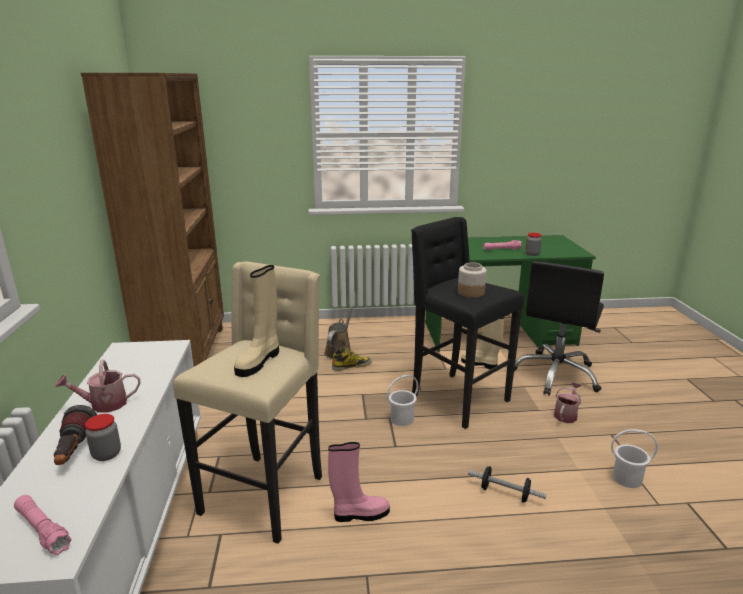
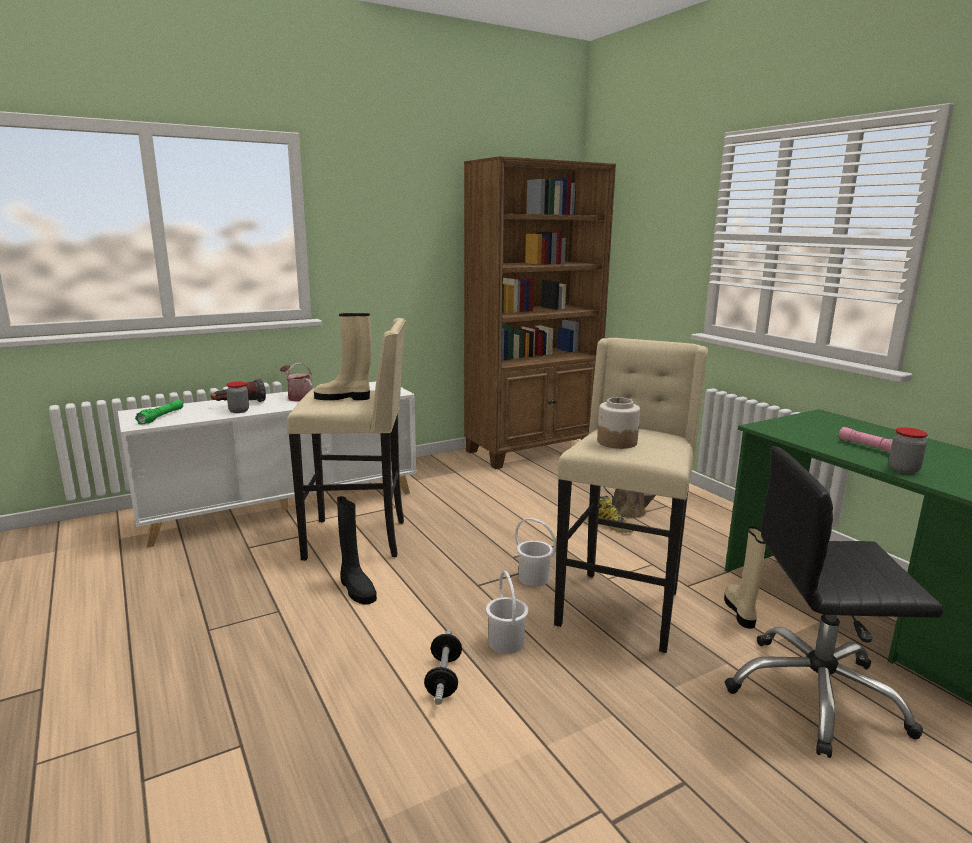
camera: 65 degrees right, 5 degrees down
pink flashlight [14,495,72,555] -> green flashlight [135,400,183,425]
pink boot [328,442,390,522] -> black boot [337,496,377,605]
black stool [411,217,524,429] -> beige stool [554,338,708,653]
watering can [554,382,581,423] -> none
white bucket [611,429,658,488] -> white bucket moved to [486,571,528,654]

